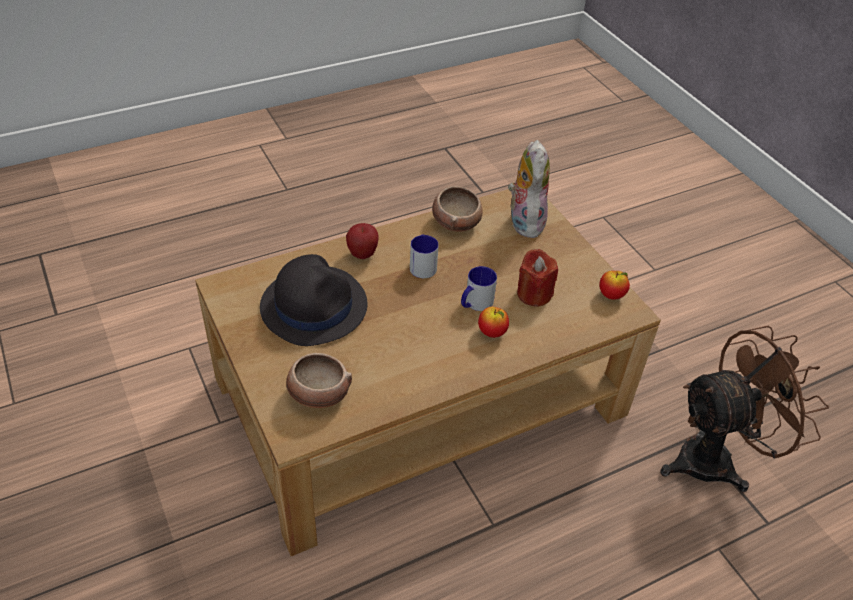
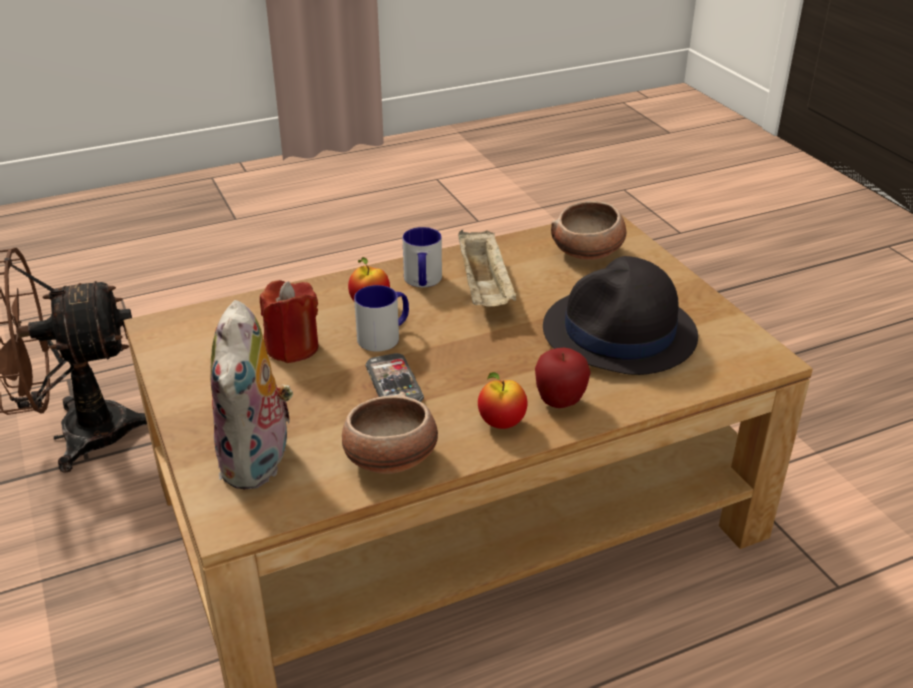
camera: 175 degrees left, 10 degrees down
mug [410,235,439,278] -> mug moved to [402,227,442,287]
apple [599,271,630,299] -> apple moved to [478,372,527,429]
none -> phone [366,353,424,402]
none -> beige tray [458,230,516,307]

